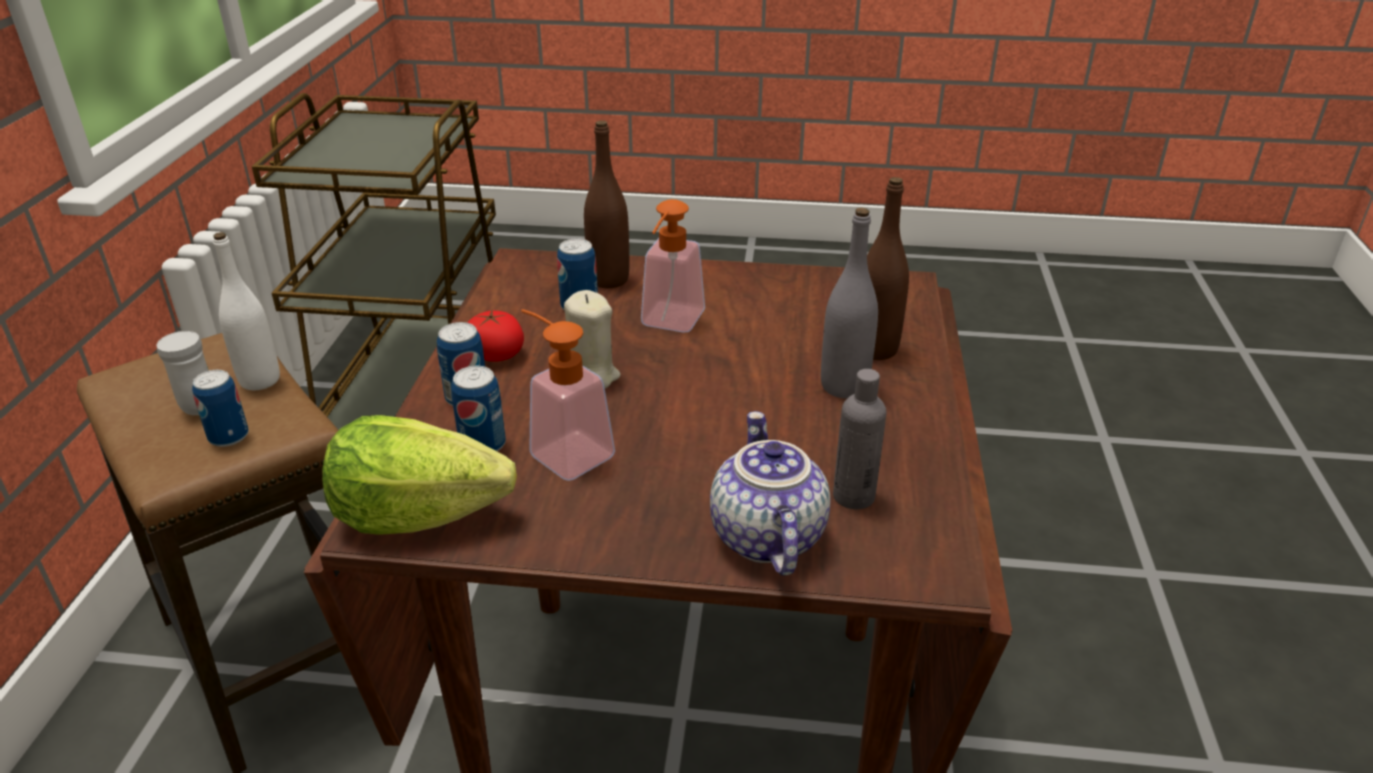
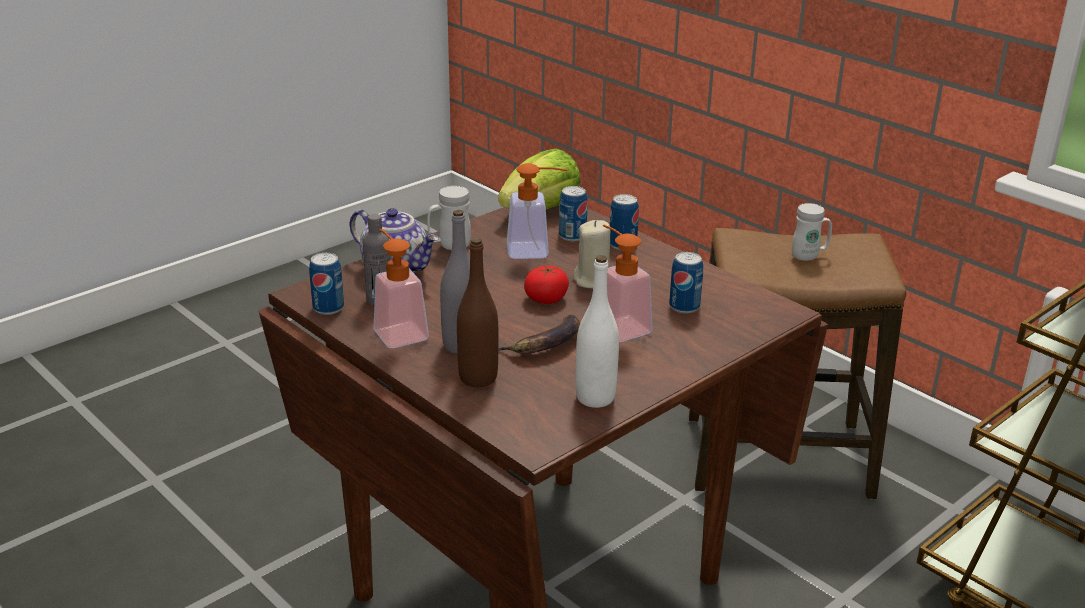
camera: 130 degrees right, 5 degrees down
can [192,370,249,447] -> can moved to [309,253,344,315]
white bottle [213,232,280,390] -> white bottle moved to [576,255,619,408]
tomato [467,309,524,362] -> tomato moved to [524,266,569,304]
brown bottle [584,120,629,288] -> none
none -> soap dispenser [374,229,429,348]
none -> white mug [427,186,471,250]
none -> banana [498,315,580,353]

